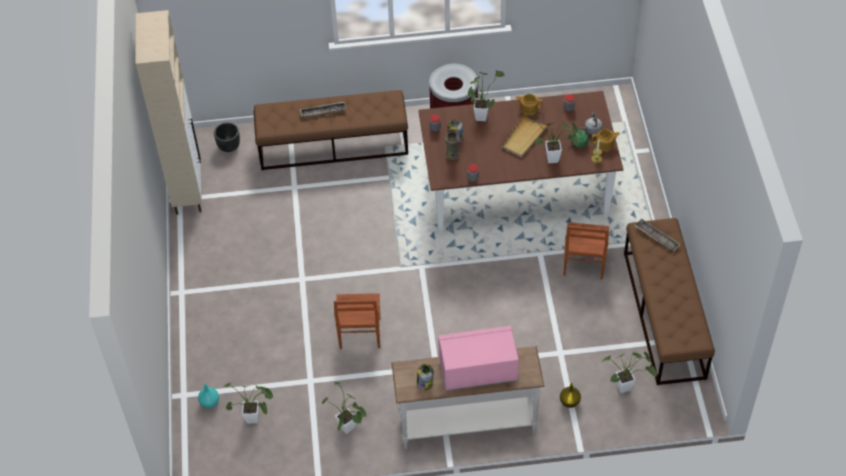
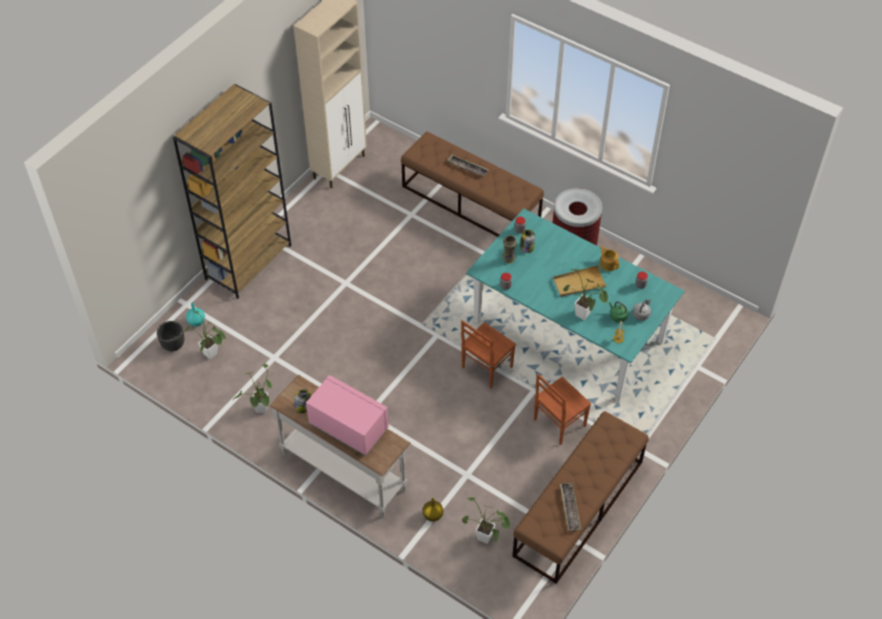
camera: 40 degrees right, 0 degrees up
black planter [214,123,240,152] -> black planter moved to [157,321,184,351]
brown chair [334,293,380,349] -> brown chair moved to [461,320,516,388]
brown dining table [418,91,623,235] -> turquoise dining table [466,209,685,402]
potted plant [467,70,505,121] -> none
teapot [592,129,620,151] -> none
tray [634,219,680,252] -> tray moved to [560,483,581,531]
none -> brown bookcase [173,84,291,299]

